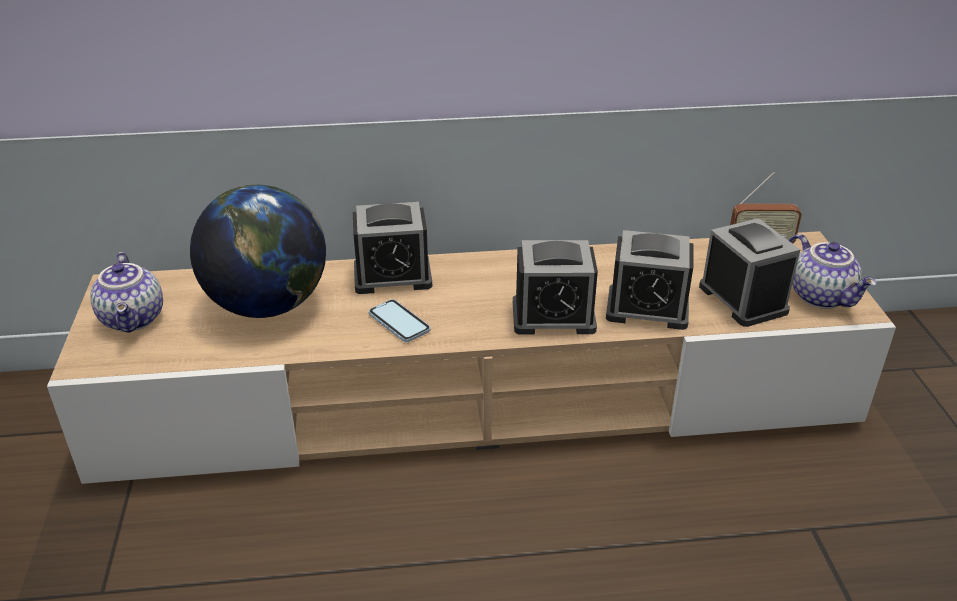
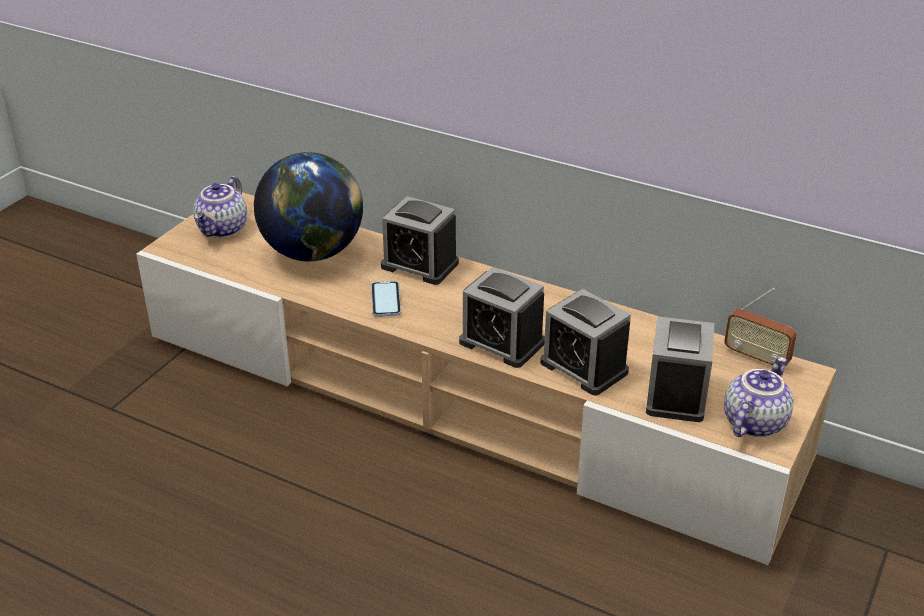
camera: 35 degrees right, 0 degrees up
teapot [788,234,877,309] -> teapot turned 150 degrees counterclockwise [724,357,793,437]

